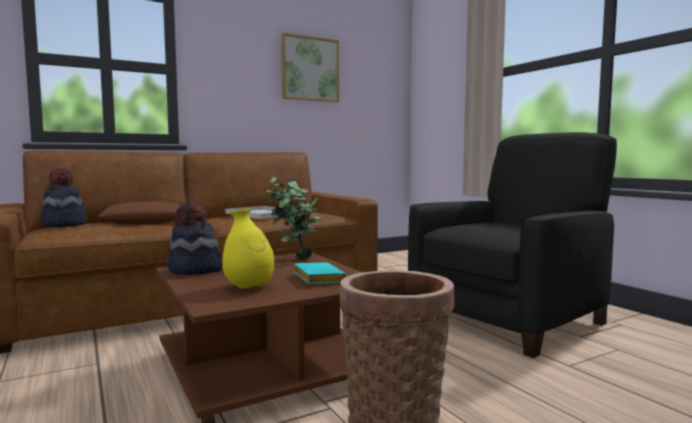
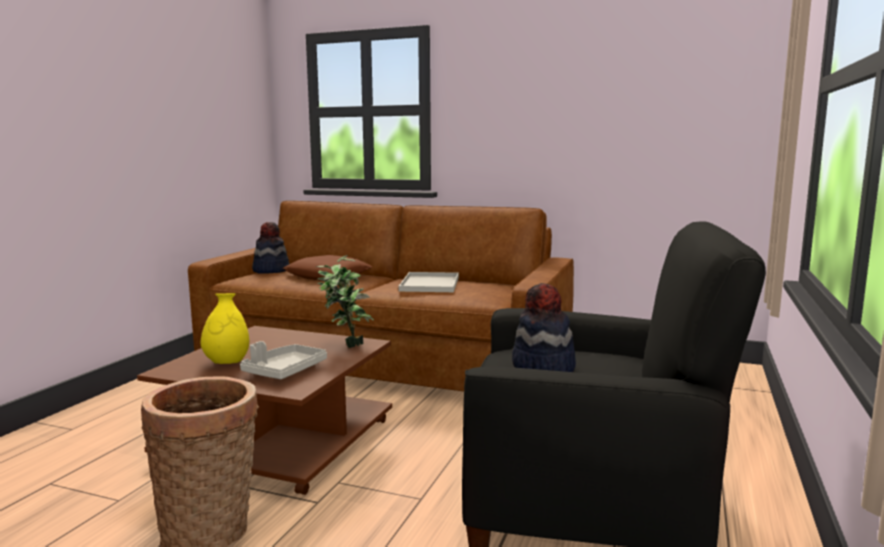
camera: 50 degrees right, 5 degrees up
hat [167,202,222,275] -> hat moved to [512,283,576,372]
picture [281,33,339,102] -> none
turquoise book [294,262,347,284] -> grey tray [240,341,327,379]

